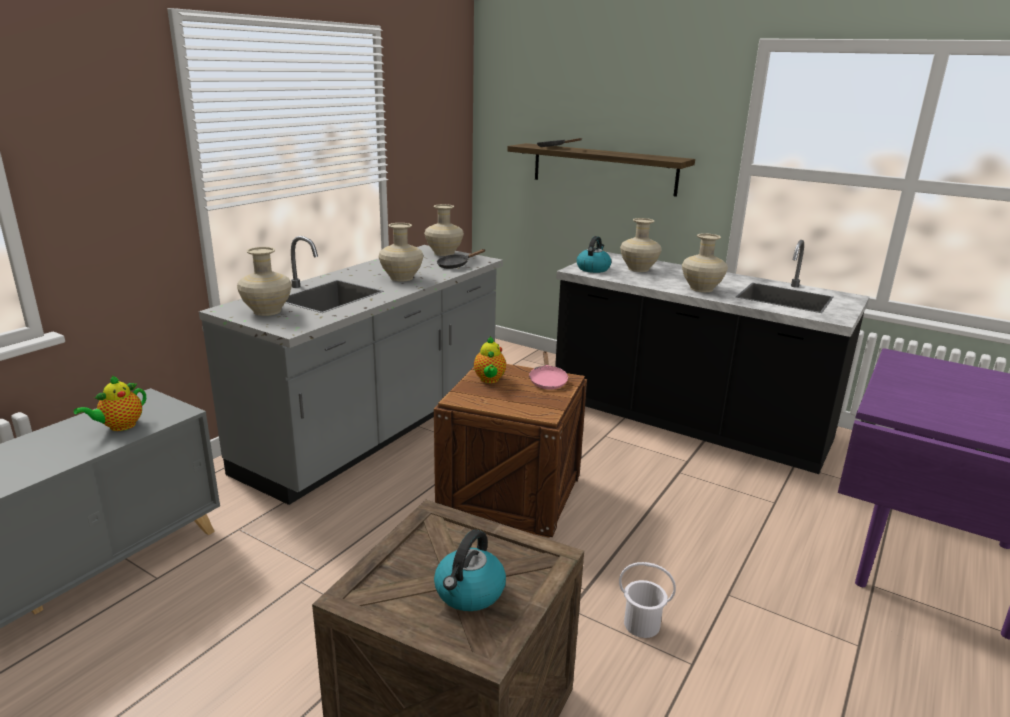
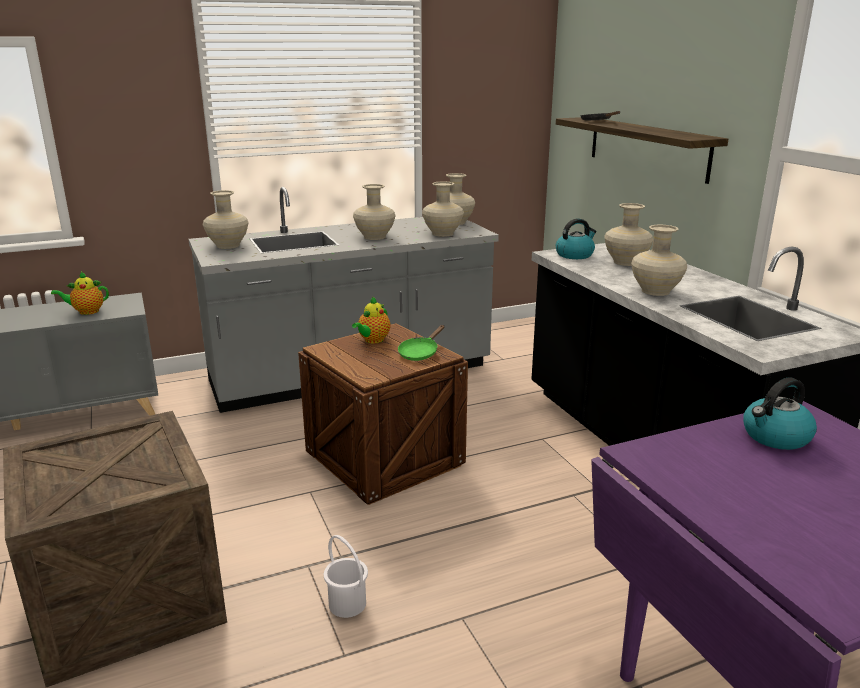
camera: 35 degrees right, 0 degrees up
kettle [434,529,506,611] -> kettle moved to [743,378,817,450]
black frying pan [437,249,486,269] -> beige vase [422,181,464,237]
pink frying pan [529,351,569,389] -> green frying pan [398,325,444,361]

